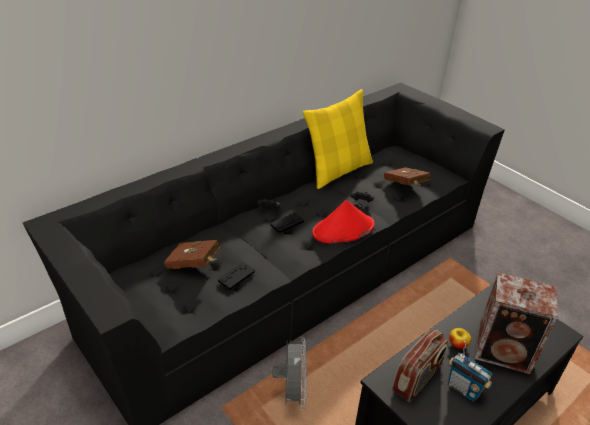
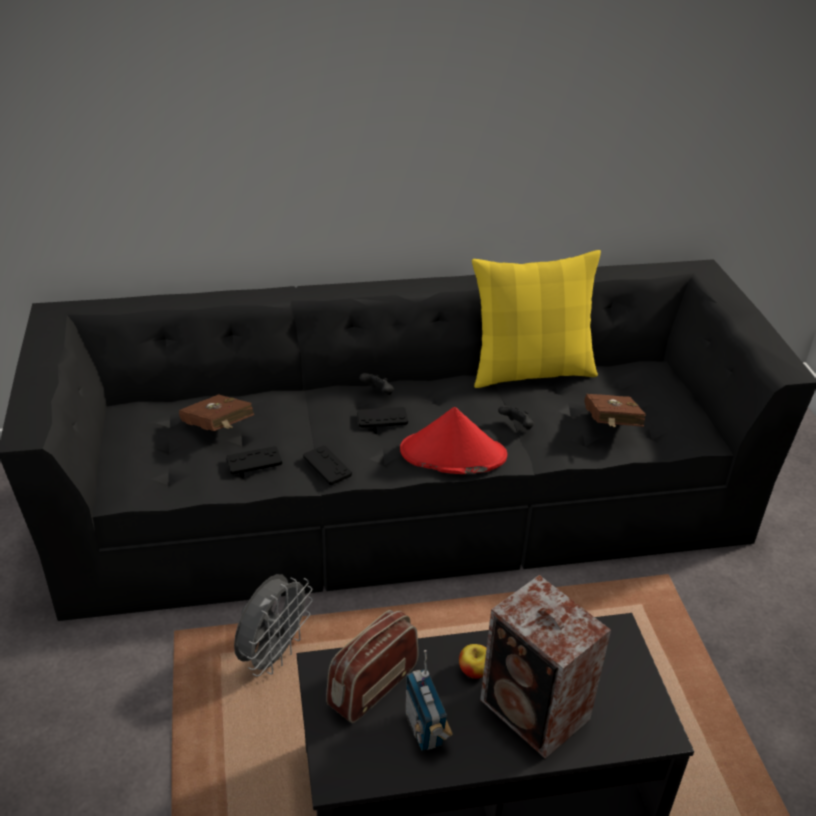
camera: 30 degrees right, 0 degrees up
radio [392,329,448,402] -> radio turned 150 degrees clockwise [326,610,419,723]
none -> black game controller [303,445,352,485]

